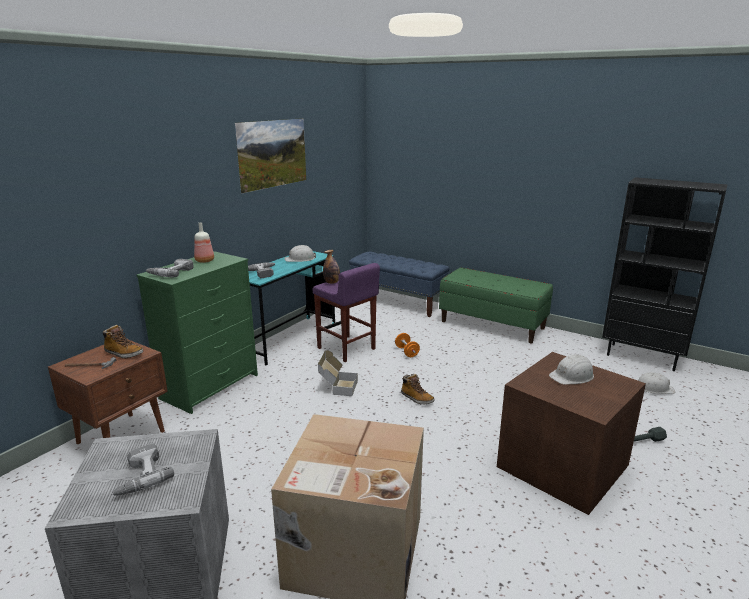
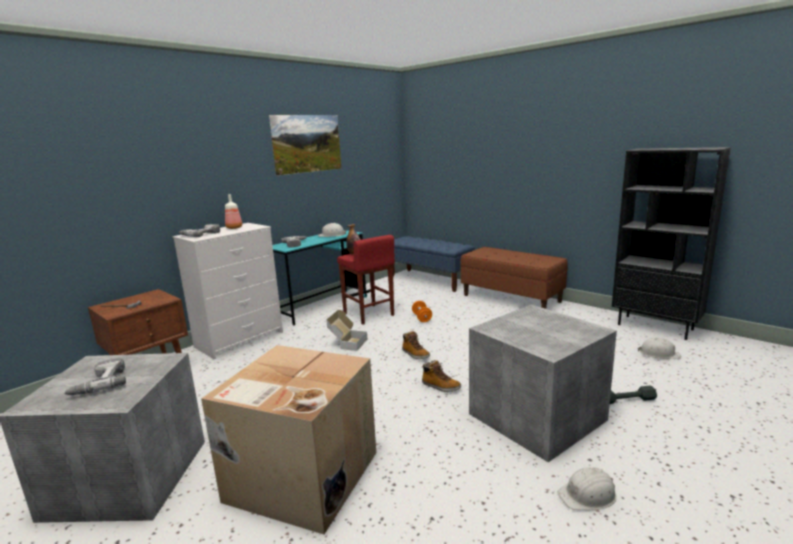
camera: 10 degrees right, 5 degrees down
boot [103,325,143,358] -> boot moved to [422,360,461,392]
green dresser [137,251,258,414] -> white dresser [172,223,283,359]
purple stool [312,263,380,362] -> red stool [337,235,395,325]
green bench [439,268,553,343] -> brown bench [461,247,568,309]
brown storage box [497,352,646,515] -> grey storage box [469,304,617,462]
white hard hat [549,354,594,385] -> white hard hat moved to [557,467,616,510]

